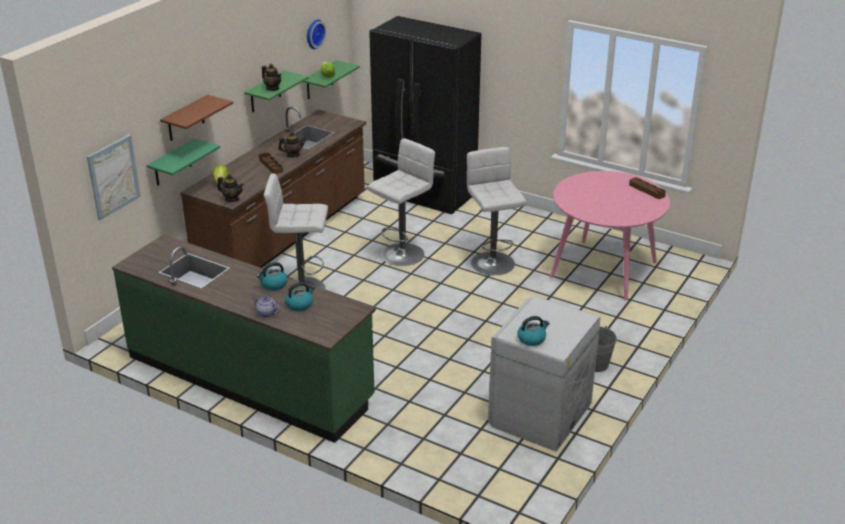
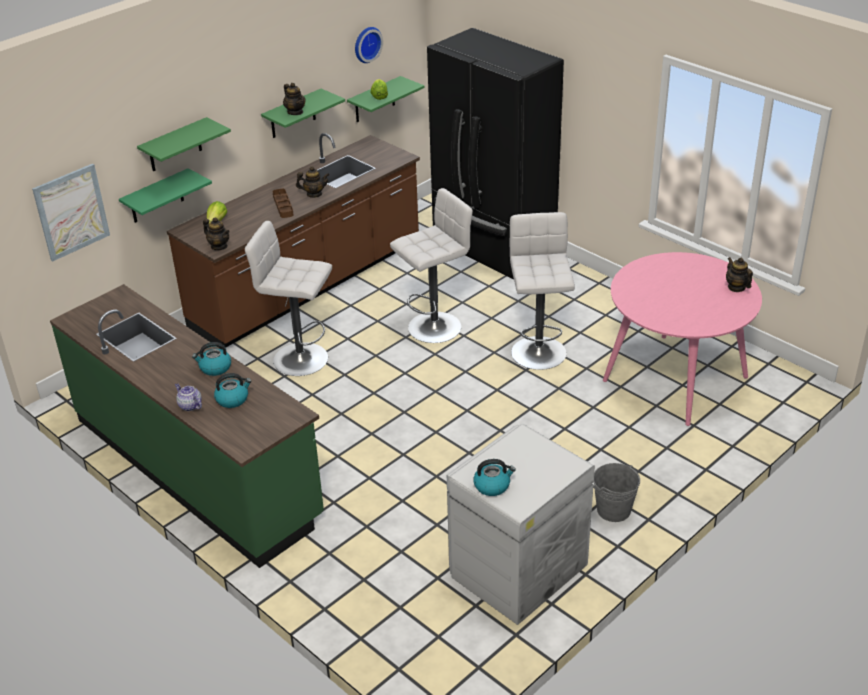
camera: 15 degrees right, 5 degrees up
brown shelf [160,95,233,141] -> green shelf [137,117,231,171]
brown tray [629,177,666,199] -> teapot [726,257,753,292]

